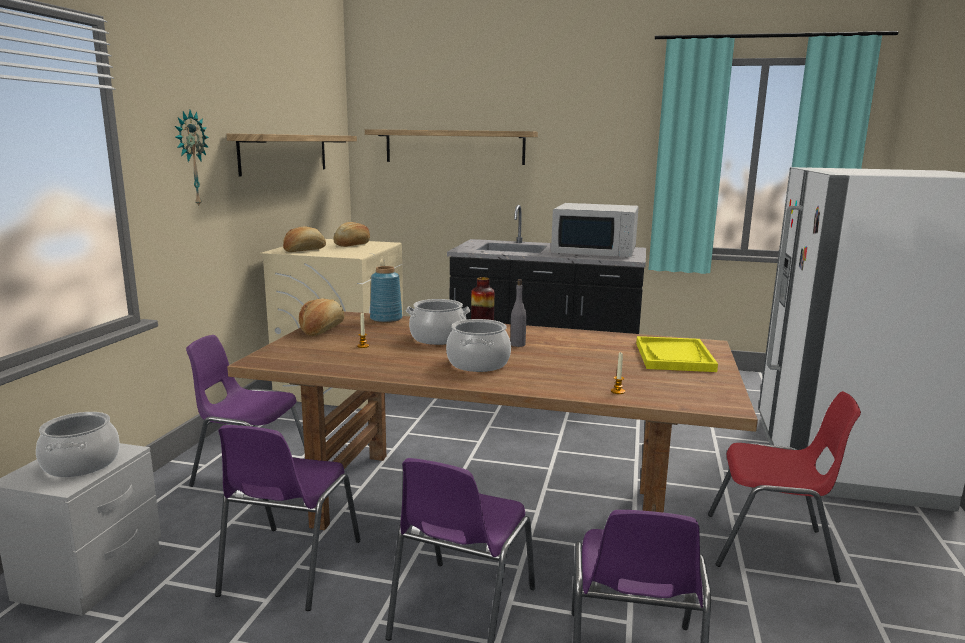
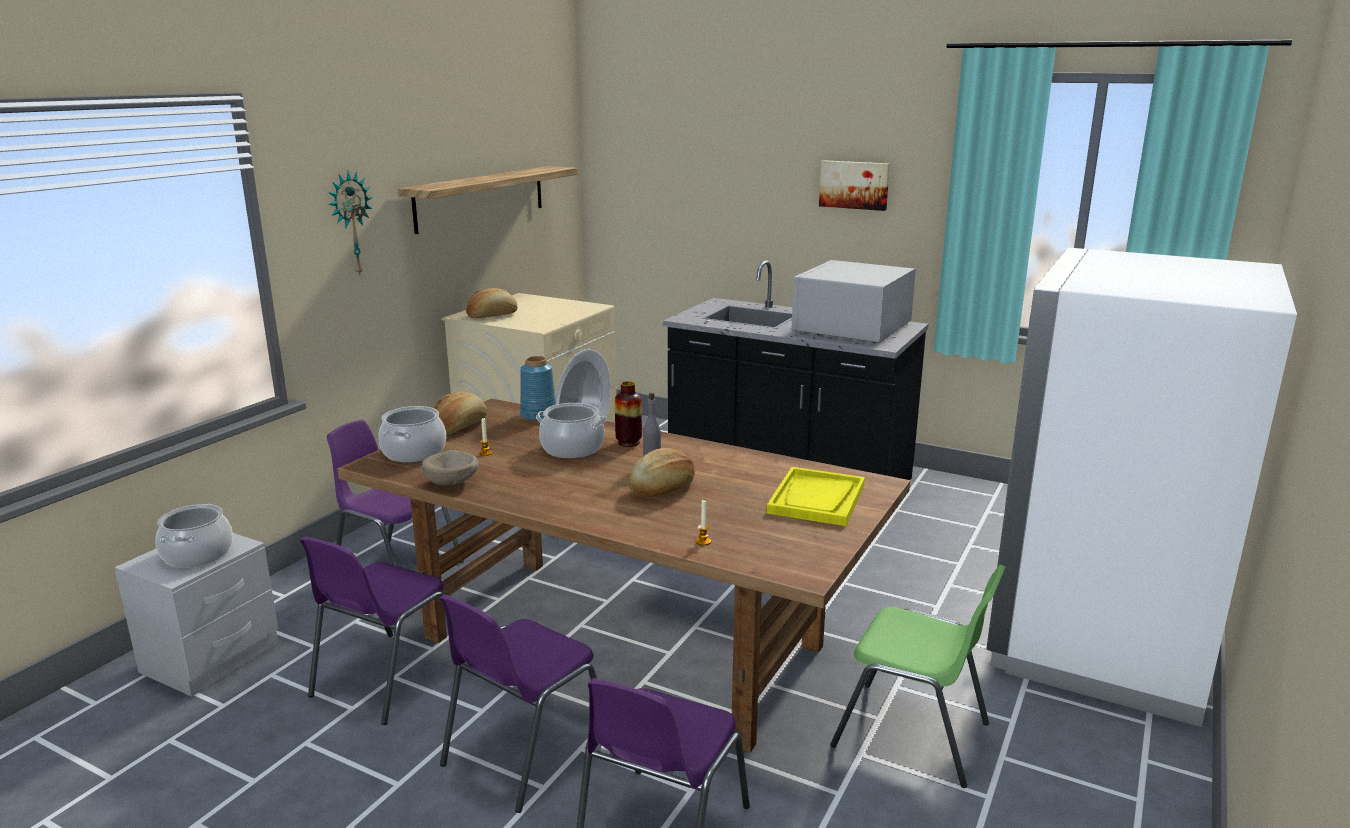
camera: 15 degrees right, 5 degrees up
bread [333,222,370,247] -> bread moved to [628,448,695,498]
shelf [365,129,538,165] -> none
cooking pot [446,319,511,372] -> cooking pot moved to [378,406,446,462]
white microwave [551,203,639,257] -> white microwave turned 90 degrees clockwise [791,260,916,343]
red chair [708,391,861,583] -> green chair [830,565,1006,788]
none -> beige bowl [422,450,479,486]
none -> picture [819,160,890,211]

